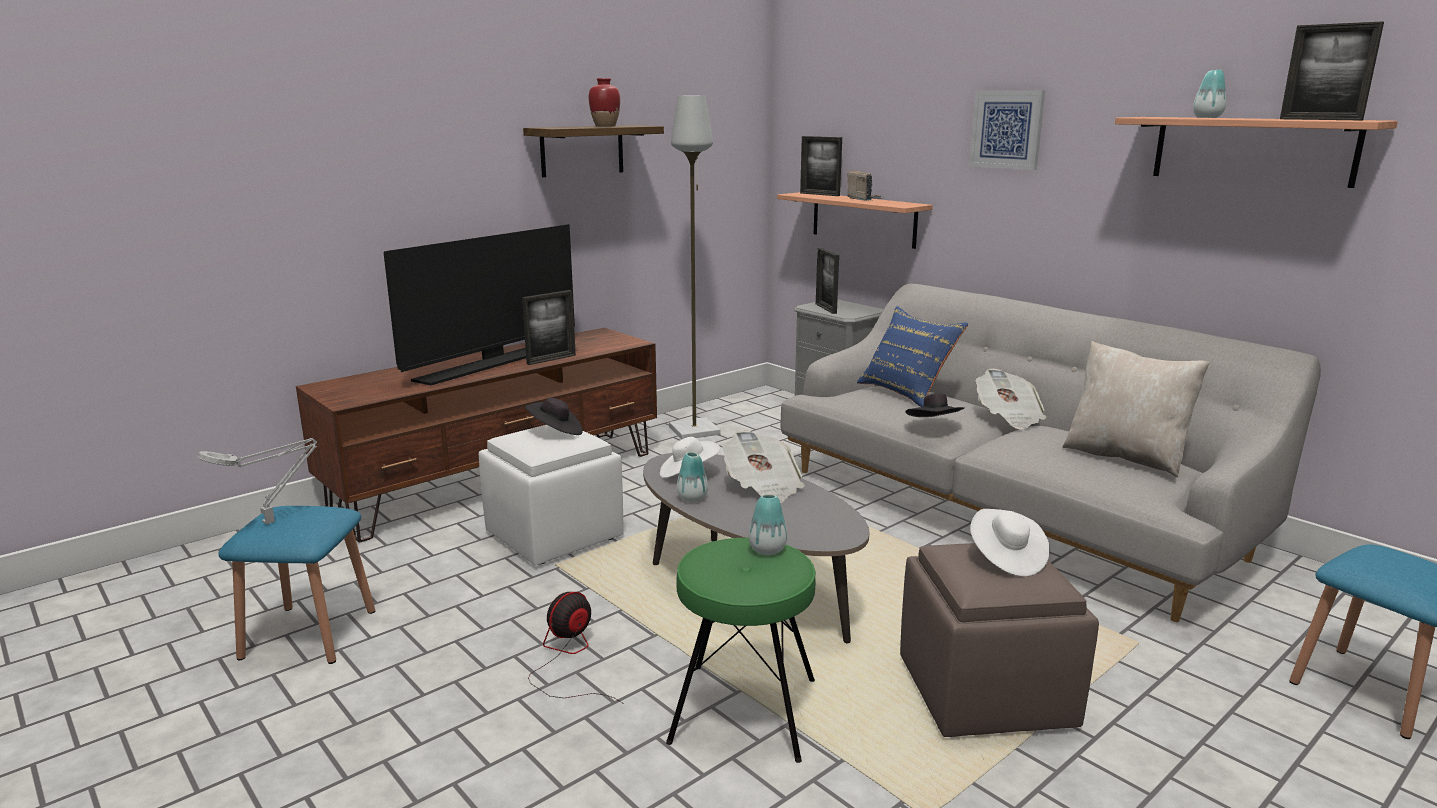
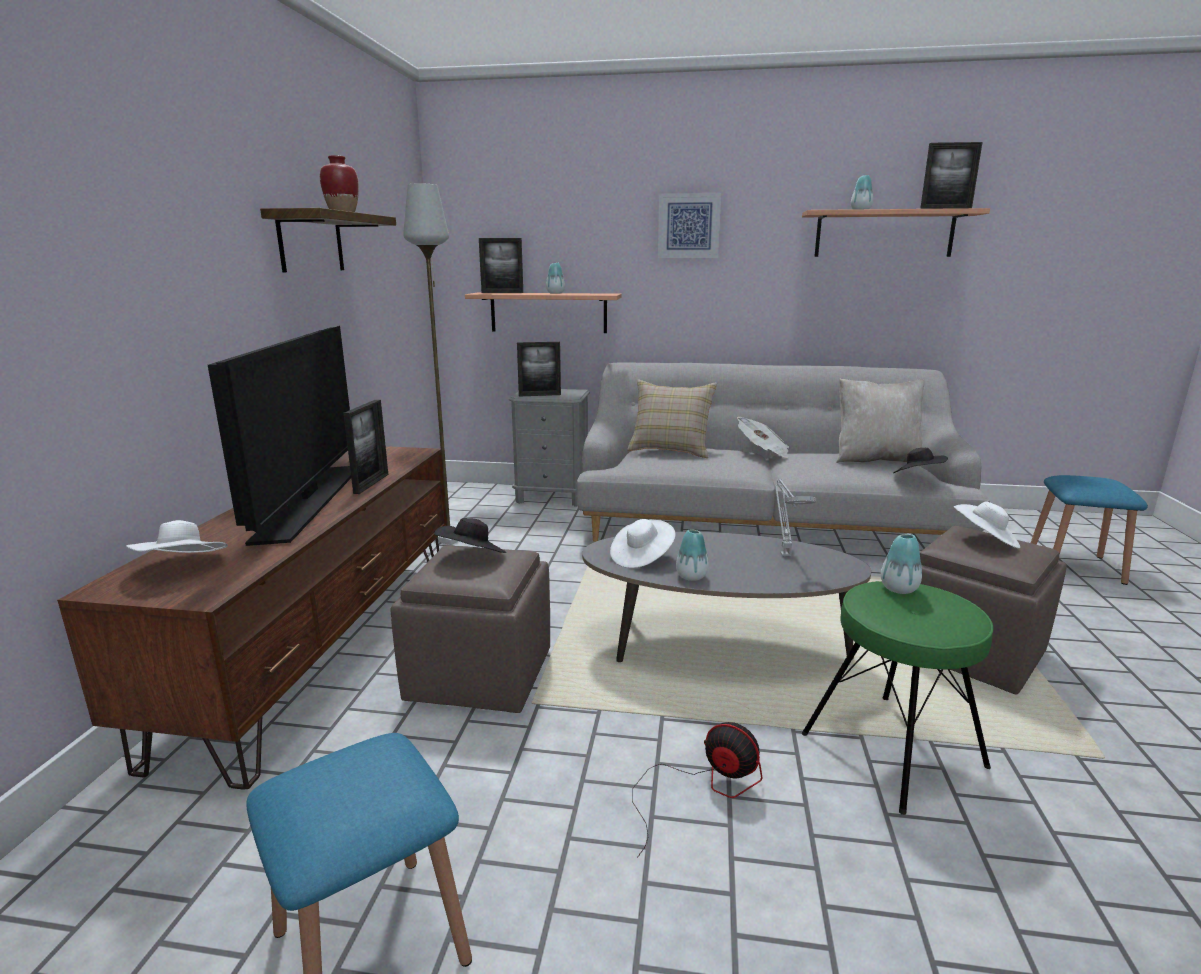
camera: 40 degrees left, 0 degrees up
grey table lamp [198,438,317,524] -> grey table lamp moved to [775,479,816,556]
white ottoman [479,425,624,565] -> brown ottoman [391,546,550,713]
fan [528,592,624,704] -> fan turned 120 degrees clockwise [632,722,762,858]
newspaper [722,430,805,503] -> none
picture frame [816,248,839,314] -> picture frame turned 45 degrees counterclockwise [517,342,561,397]
radio [848,170,884,201] -> vase [546,263,565,294]
blue pillow [857,306,969,407] -> beige pillow [627,380,717,458]
black hat [905,393,965,417] -> black hat moved to [894,448,948,473]
none -> white hat [126,520,228,553]

